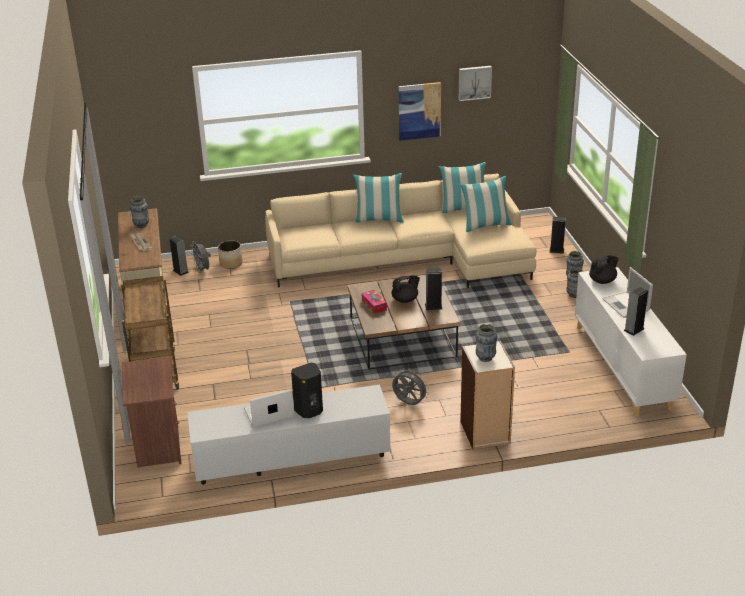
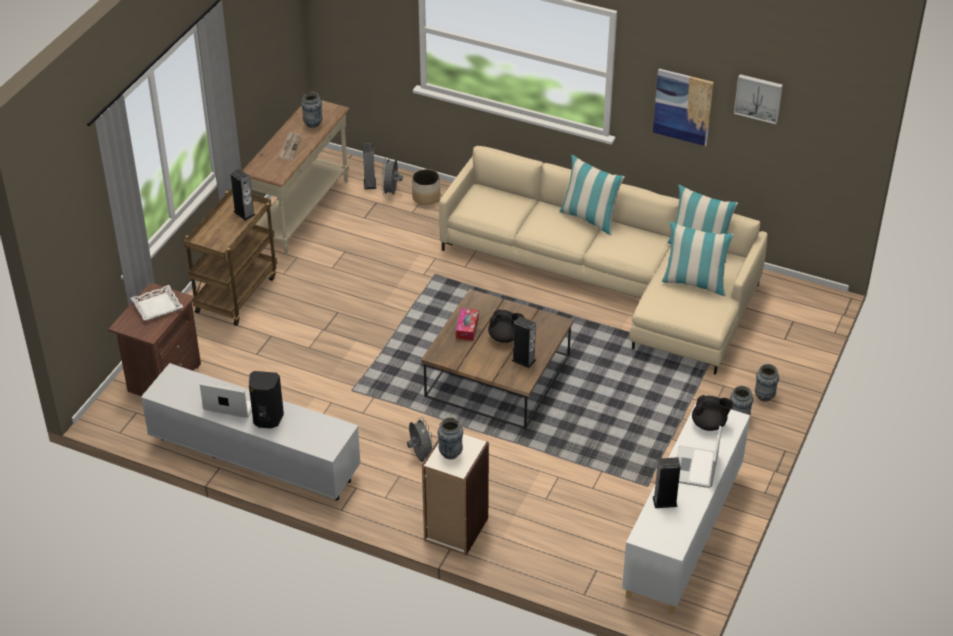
camera: 35 degrees right, 10 degrees up
speaker [549,217,566,254] -> speaker moved to [230,169,255,221]
none -> white tray [130,285,183,321]

